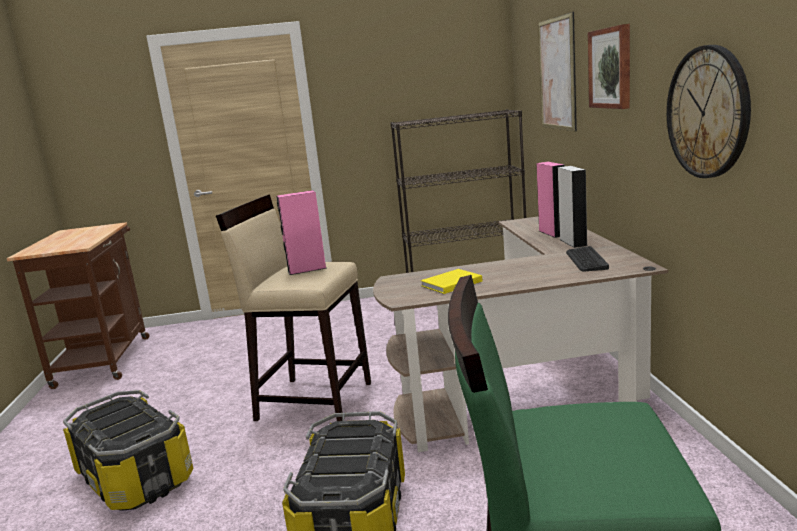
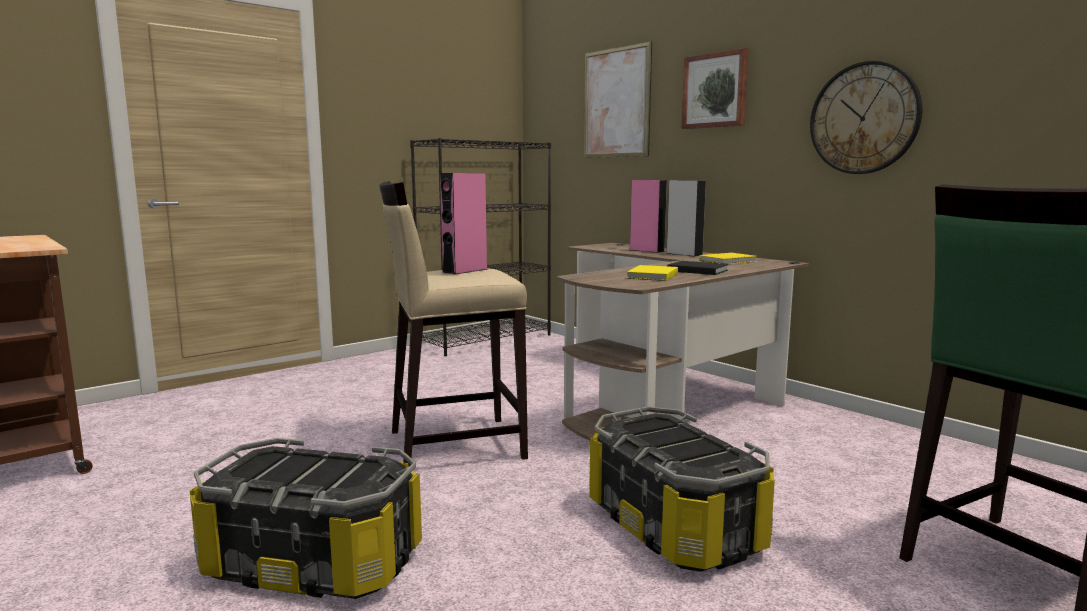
camera: 35 degrees left, 5 degrees down
keyboard [566,246,609,271] -> yellow book [699,253,757,264]
none -> black book [667,261,729,275]

